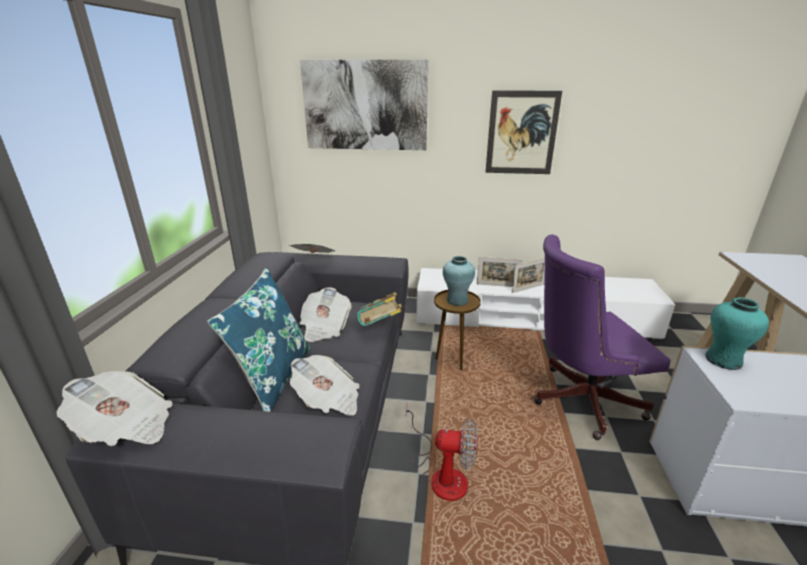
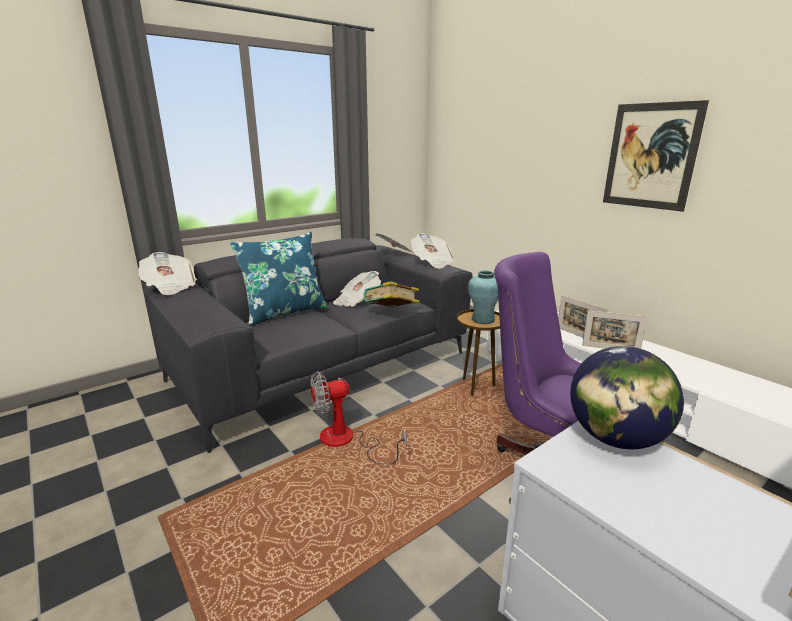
camera: 45 degrees right, 5 degrees down
newspaper [290,355,360,416] -> newspaper moved to [411,233,455,269]
picture [300,60,428,150] -> none
fan [405,404,478,501] -> fan turned 105 degrees clockwise [311,371,407,465]
turquoise vase [705,297,769,370] -> globe [570,346,684,449]

